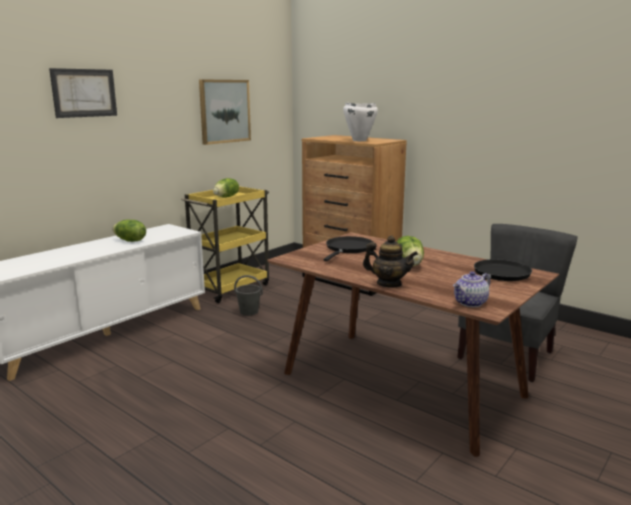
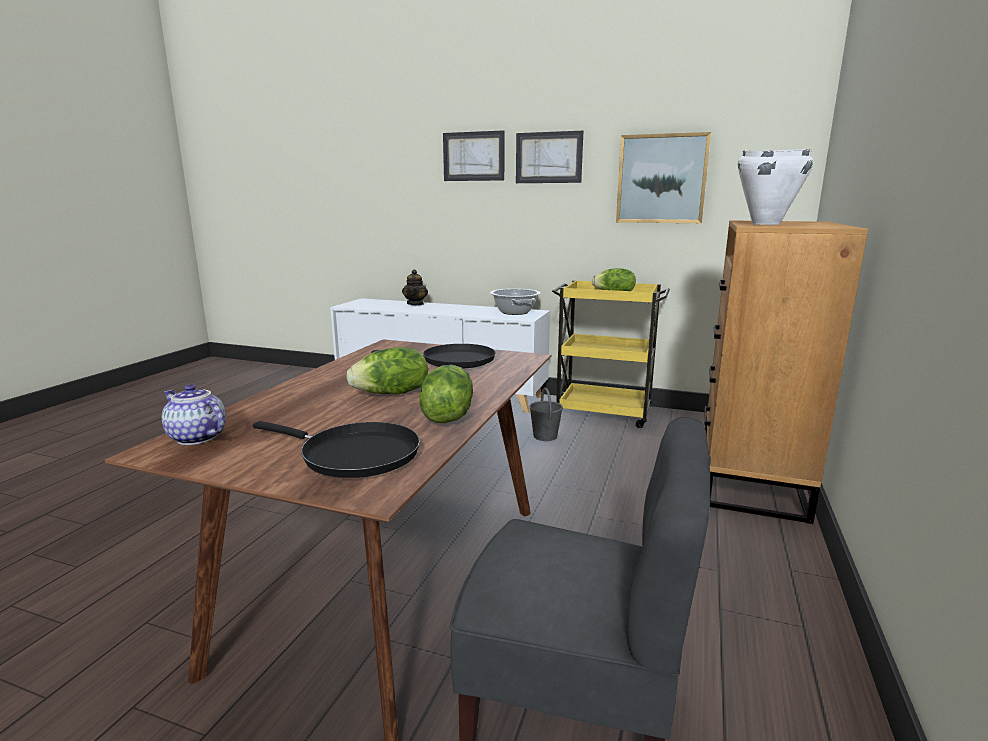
camera: 70 degrees right, 0 degrees up
lettuce [112,220,146,242] -> lettuce moved to [419,365,473,423]
teapot [363,236,418,287] -> teapot moved to [402,269,428,305]
none -> cooking pot [490,289,540,315]
none -> picture [516,131,583,183]

